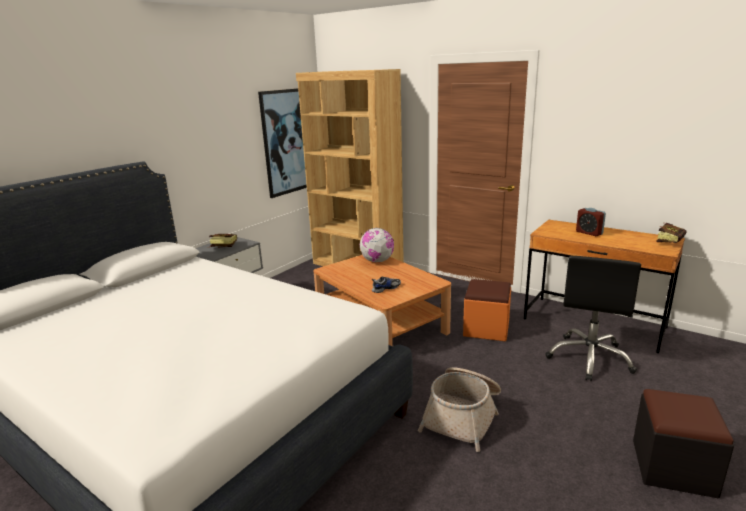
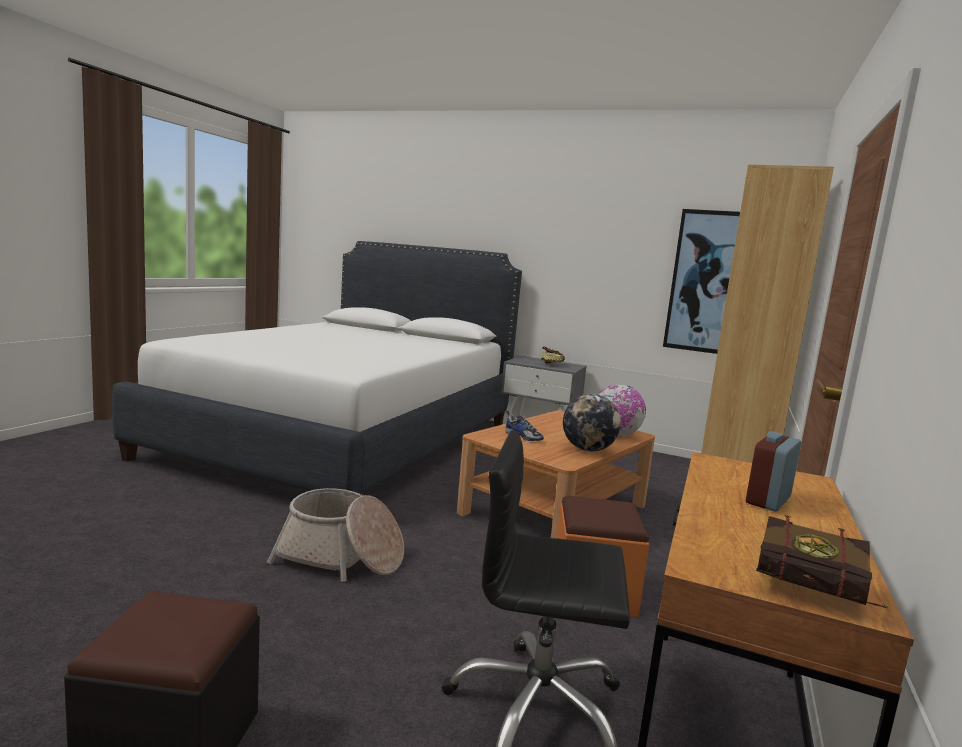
camera: 75 degrees right, 10 degrees down
none -> globe [563,394,621,451]

